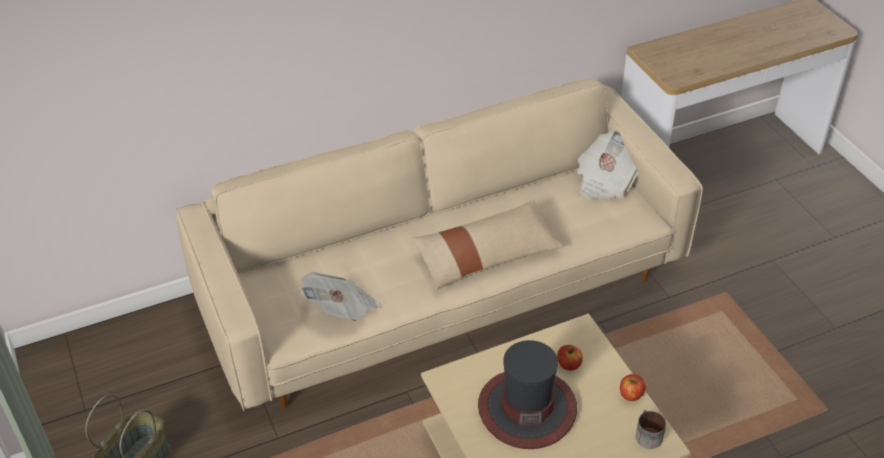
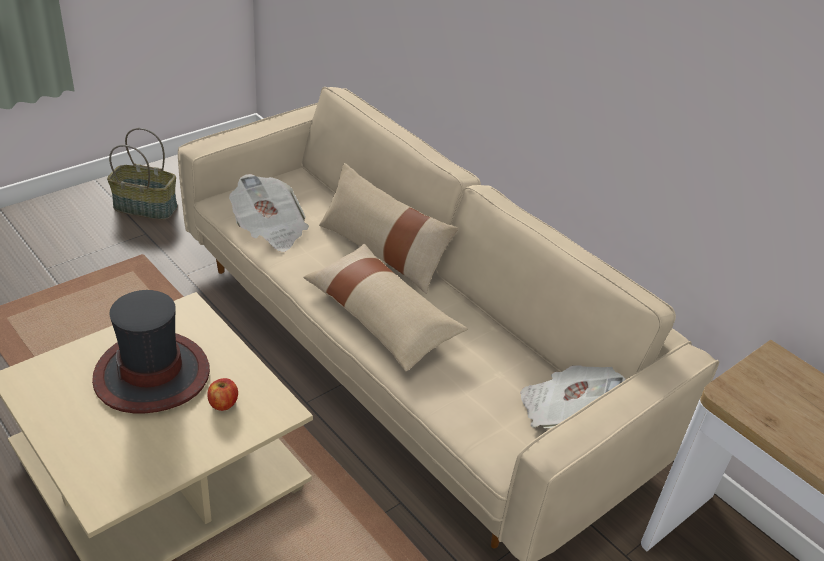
camera: 70 degrees right, 5 degrees down
apple [620,374,646,401] -> none
mug [636,410,666,449] -> none
none -> beige pillow [319,163,458,294]

